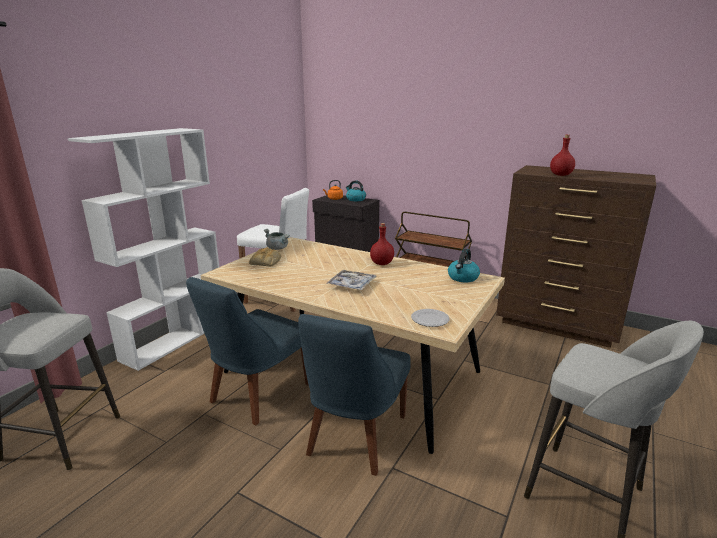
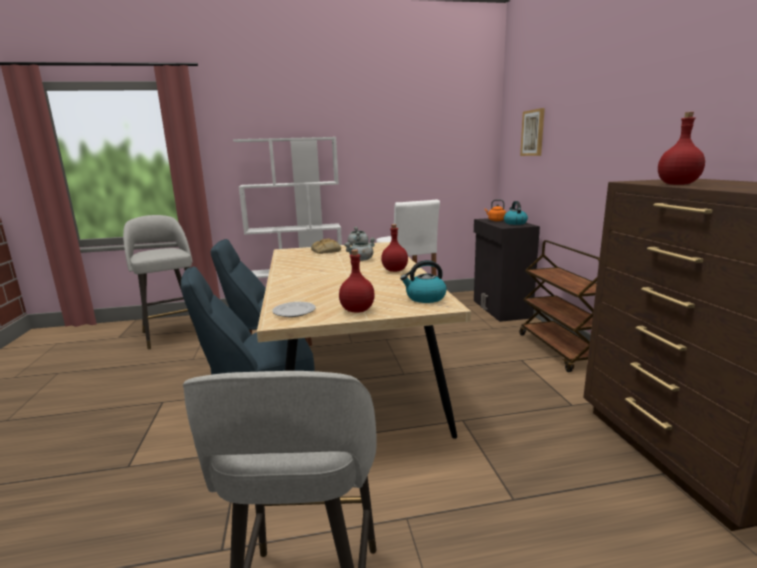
camera: 50 degrees right, 5 degrees down
tray [326,270,376,290] -> none
none -> red bottle [339,249,375,313]
none -> grey cooking pot [344,238,376,261]
none -> picture [520,108,545,156]

